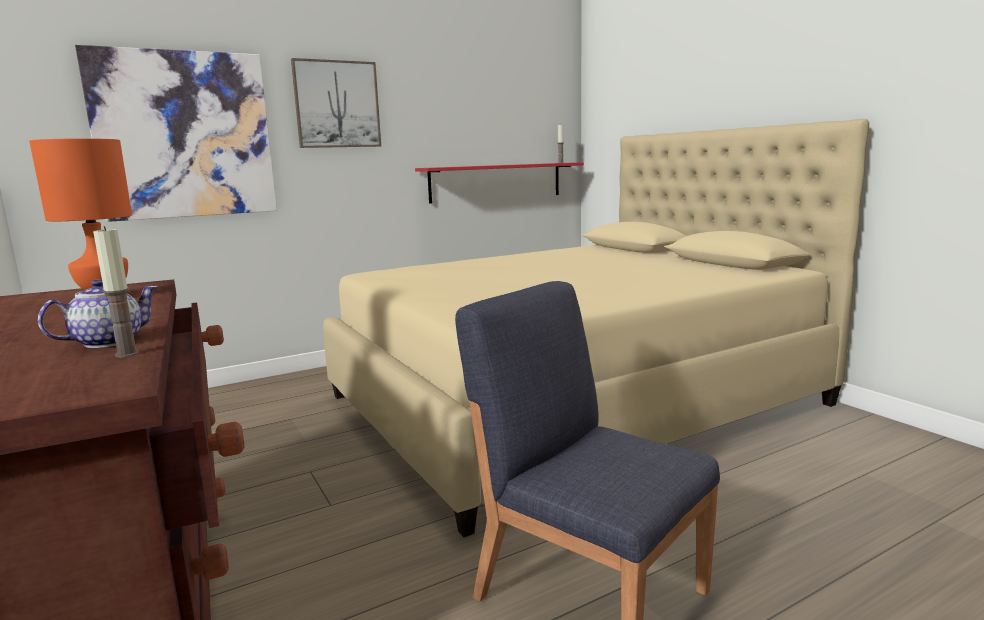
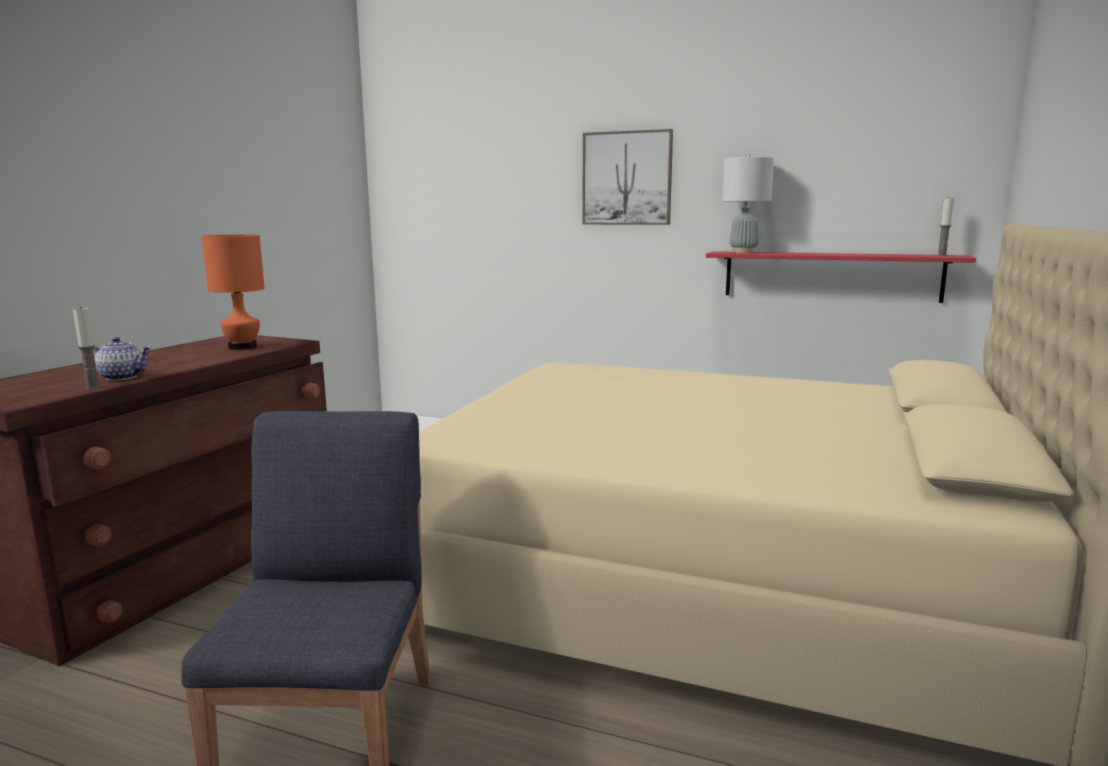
camera: 50 degrees right, 0 degrees up
picture [75,45,277,222] -> none
none -> grey table lamp [722,154,774,253]

